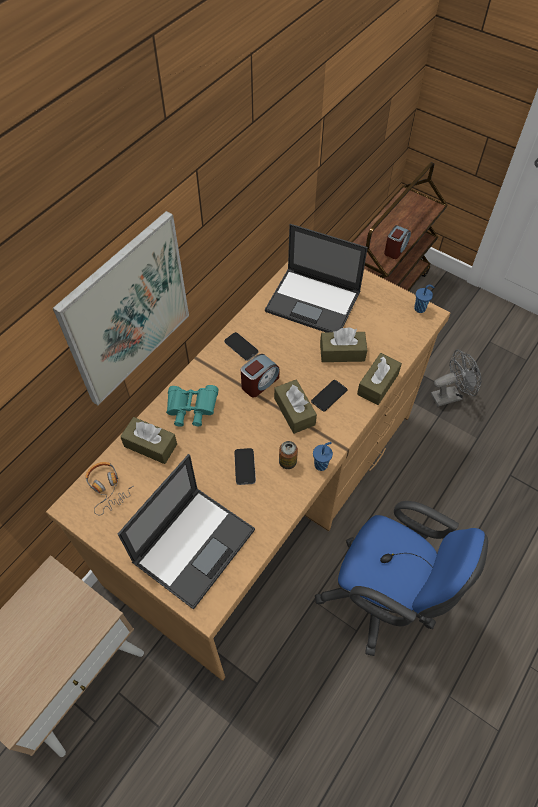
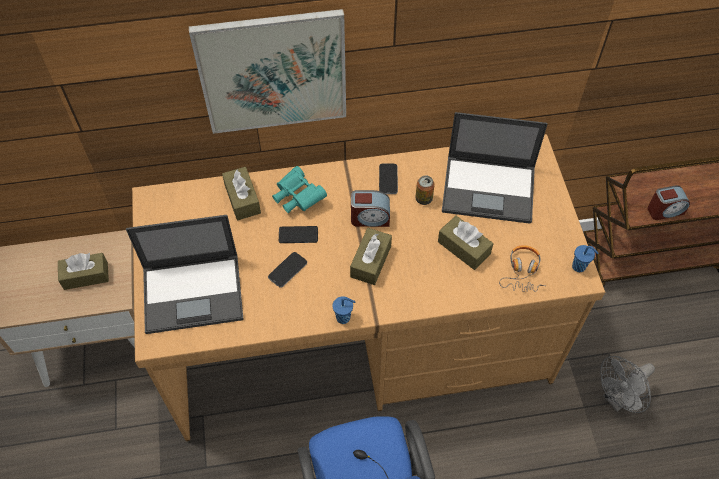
camera: 45 degrees right, 0 degrees up
headphones [85,462,133,515] -> headphones moved to [499,245,545,292]
laptop [265,224,368,332] -> laptop turned 60 degrees counterclockwise [442,112,548,224]
can [279,441,298,469] -> can moved to [416,176,435,205]
phone [311,380,347,411] -> phone moved to [279,226,318,243]
brown tissue box [357,353,402,405] -> brown tissue box moved to [58,253,109,290]
grey fan [431,350,482,407] -> grey fan turned 120 degrees clockwise [600,356,655,413]

